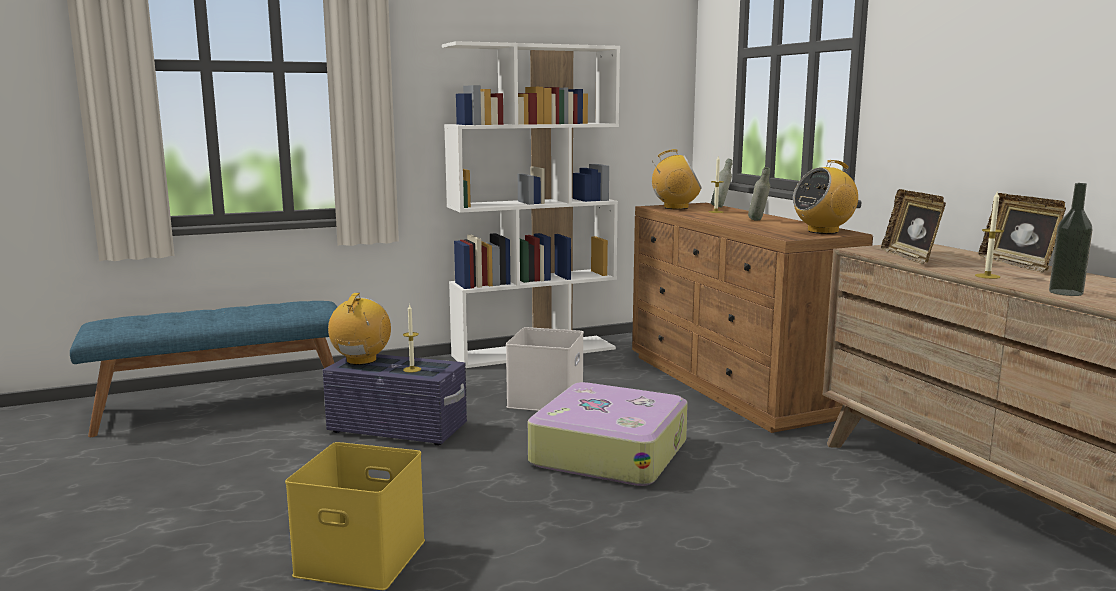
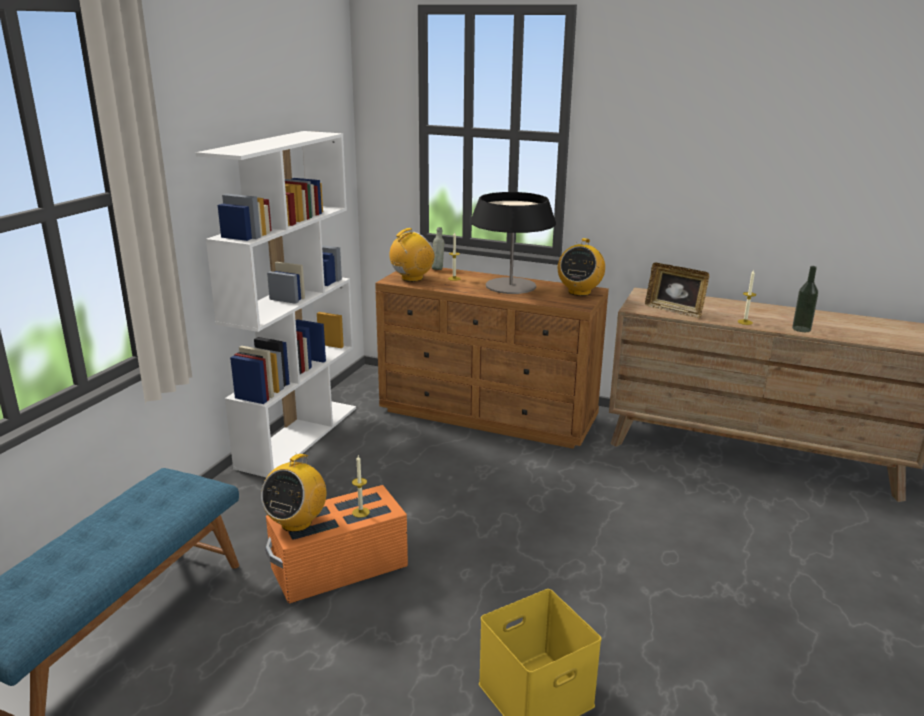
camera: 45 degrees left, 10 degrees up
purple storage box [323,354,467,446] -> orange storage box [266,485,408,603]
radio [328,293,391,365] -> radio turned 120 degrees counterclockwise [261,453,327,532]
white storage box [506,327,584,411] -> none
suitcase [528,382,688,486] -> none
grey bottle [748,167,770,221] -> table lamp [471,192,556,294]
picture frame [978,193,1066,272] -> none

